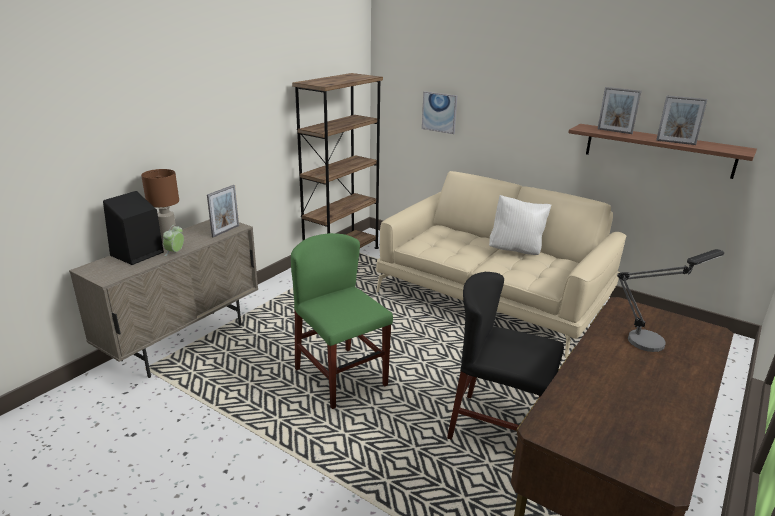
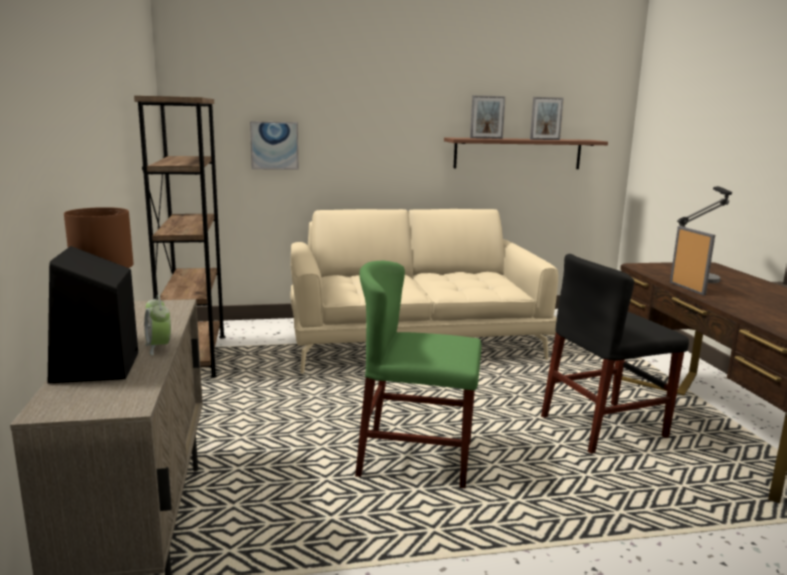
camera: 45 degrees left, 10 degrees down
picture frame [207,185,239,237] -> picture frame moved to [670,226,715,296]
white pillow [489,195,551,255] -> none

